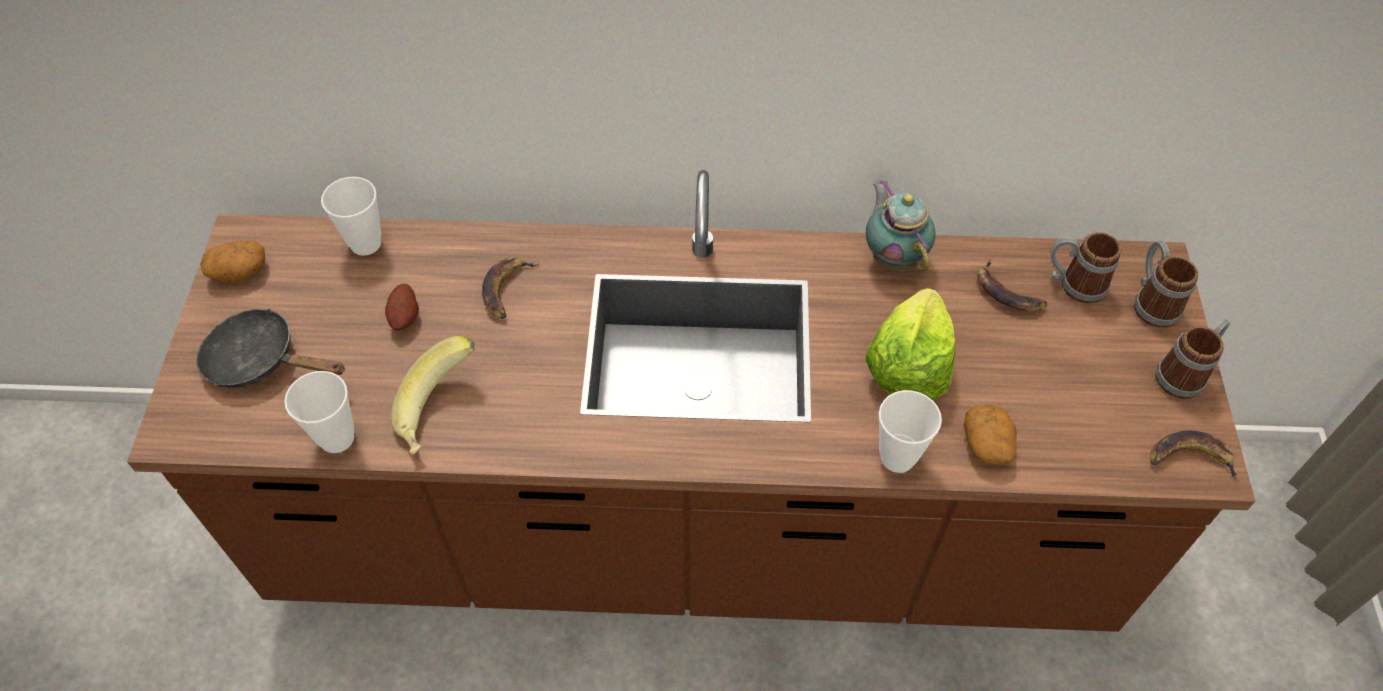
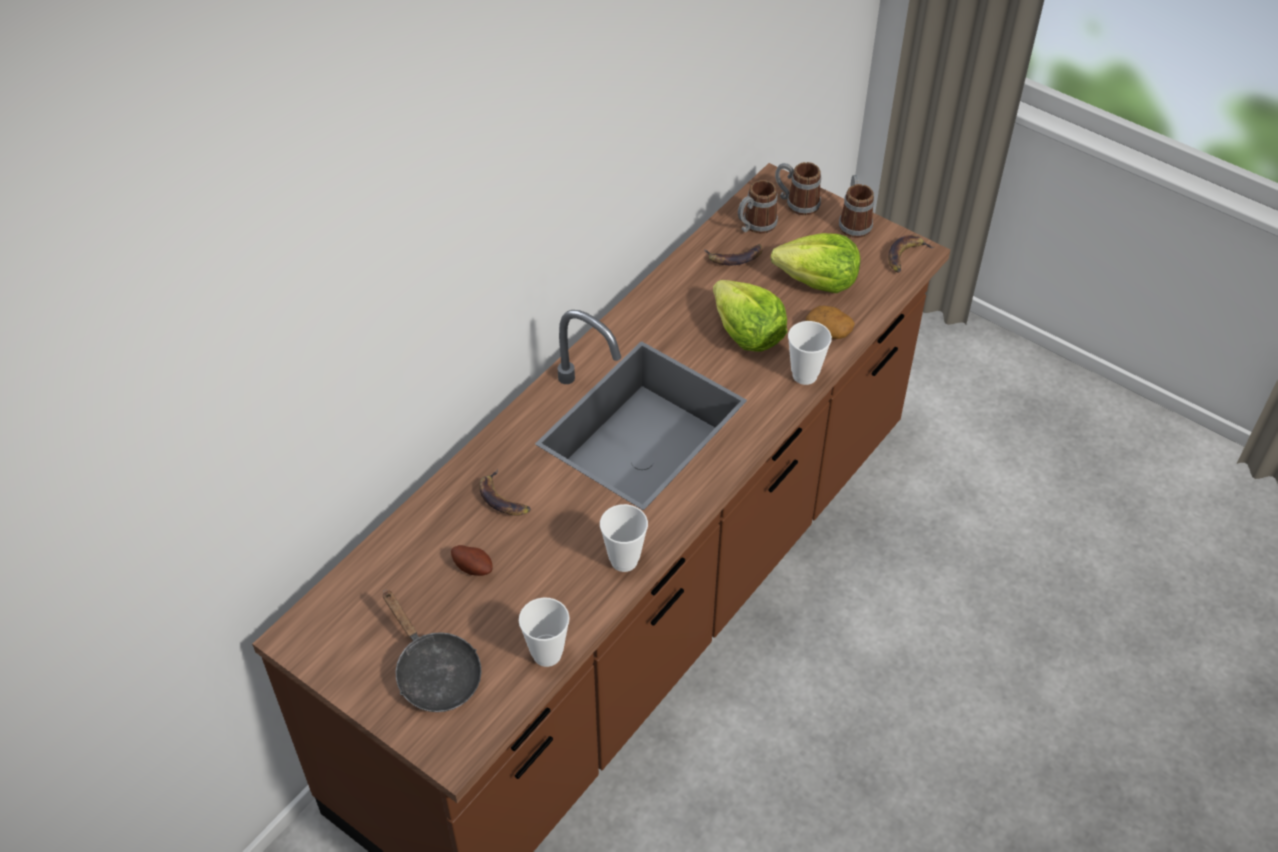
camera: 55 degrees left, 5 degrees down
black frying pan [196,308,345,388] -> black frying pan turned 90 degrees counterclockwise [383,590,482,712]
potato [200,241,265,282] -> none
cup [321,177,381,256] -> cup moved to [600,504,648,572]
banana [391,336,475,455] -> none
teapot [866,180,935,271] -> none
none -> lettuce [771,233,860,293]

